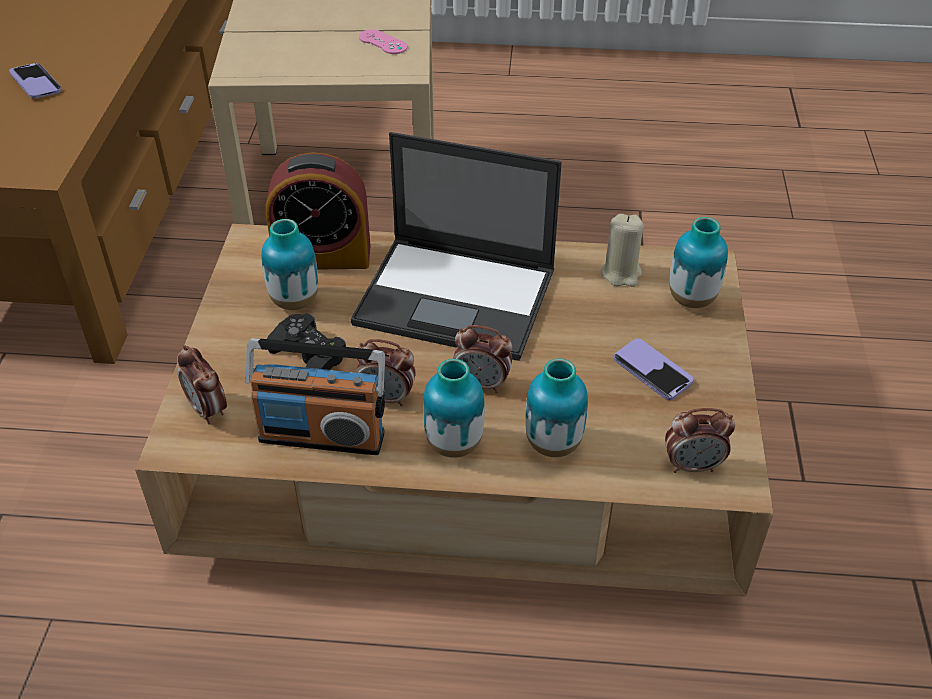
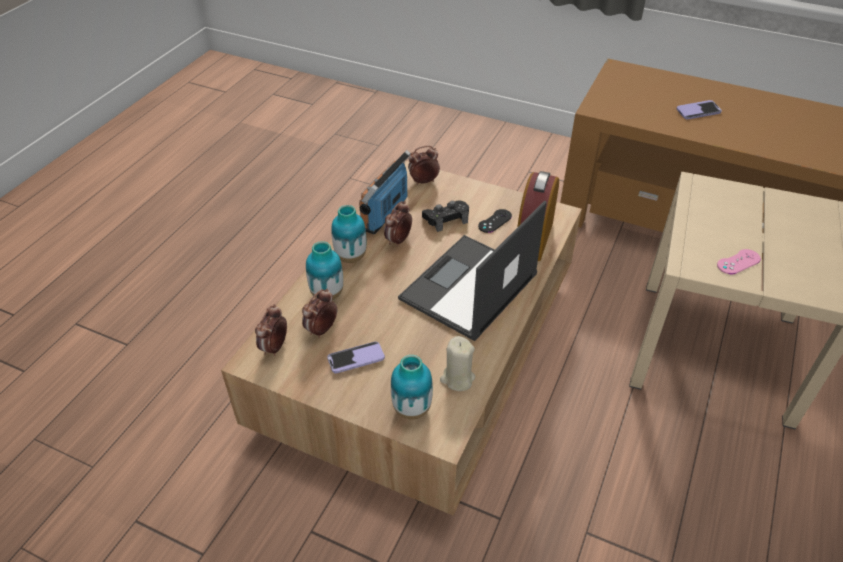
camera: 110 degrees right, 0 degrees up
vase [262,219,318,310] -> black game controller [478,209,512,233]
alarm clock [453,325,513,393] -> alarm clock moved to [302,289,337,338]

